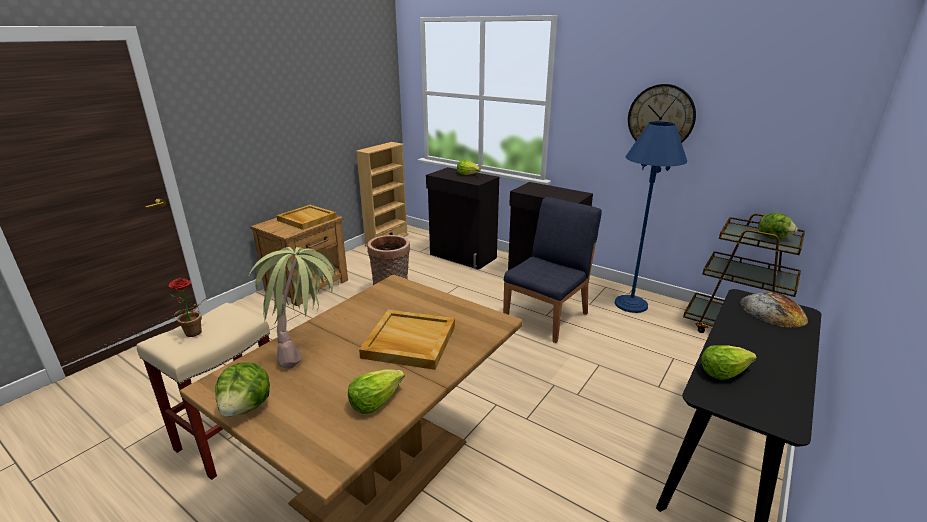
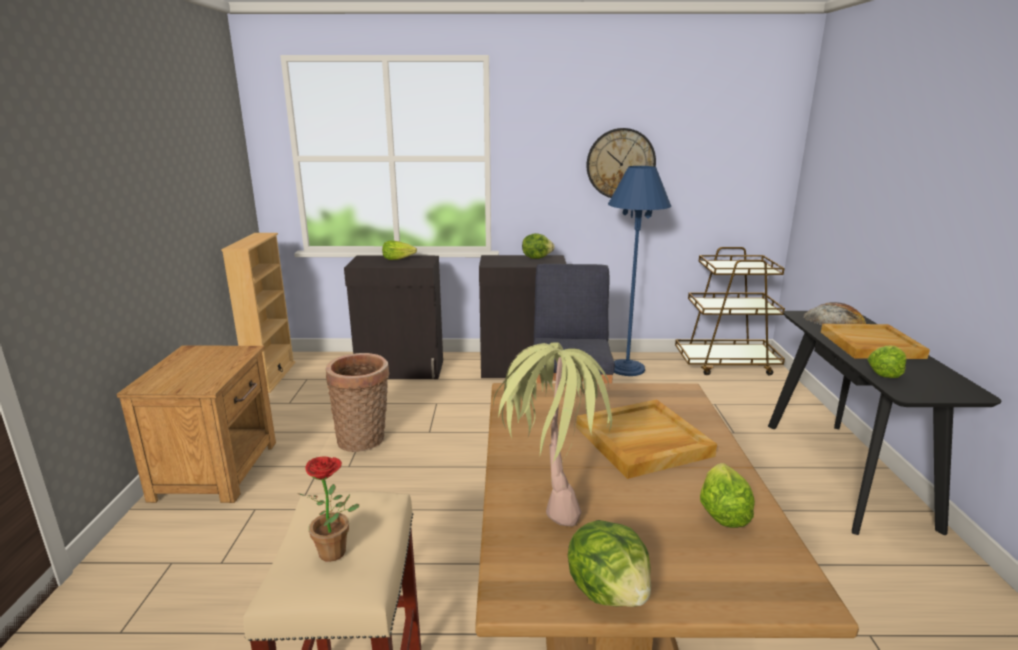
camera: 35 degrees left, 5 degrees down
beige tray [276,205,337,230] -> beige tray moved to [821,324,930,359]
lettuce [758,213,798,239] -> lettuce moved to [522,233,555,259]

